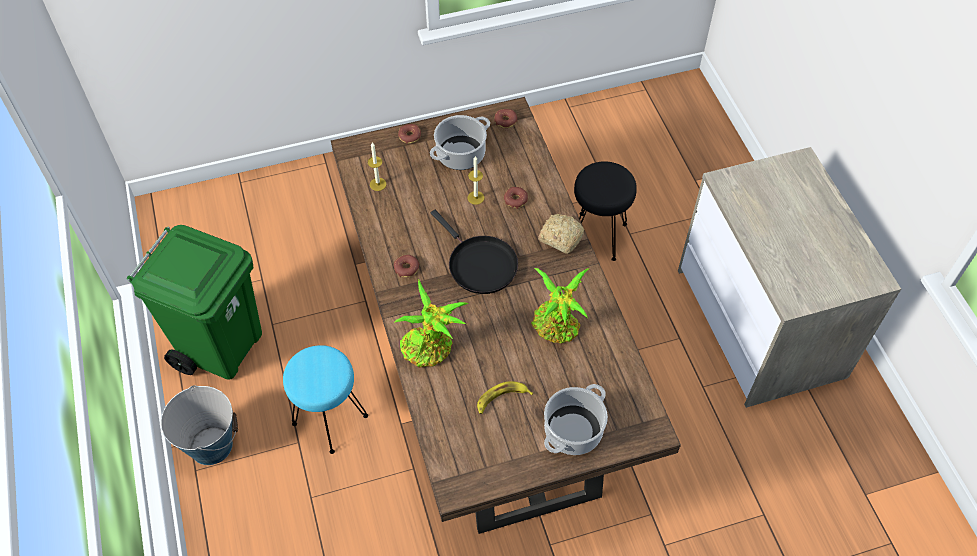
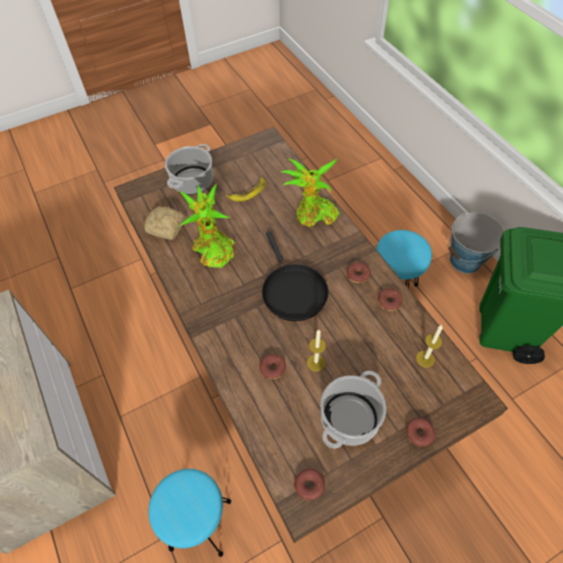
camera: 170 degrees right, 0 degrees up
black frying pan [431,210,518,294] -> black frying pan turned 150 degrees counterclockwise [262,231,329,321]
bread [538,214,584,254] -> bread moved to [145,206,185,240]
black stool [574,161,637,261] -> turquoise stool [148,469,231,557]
none -> donut [378,289,402,311]

